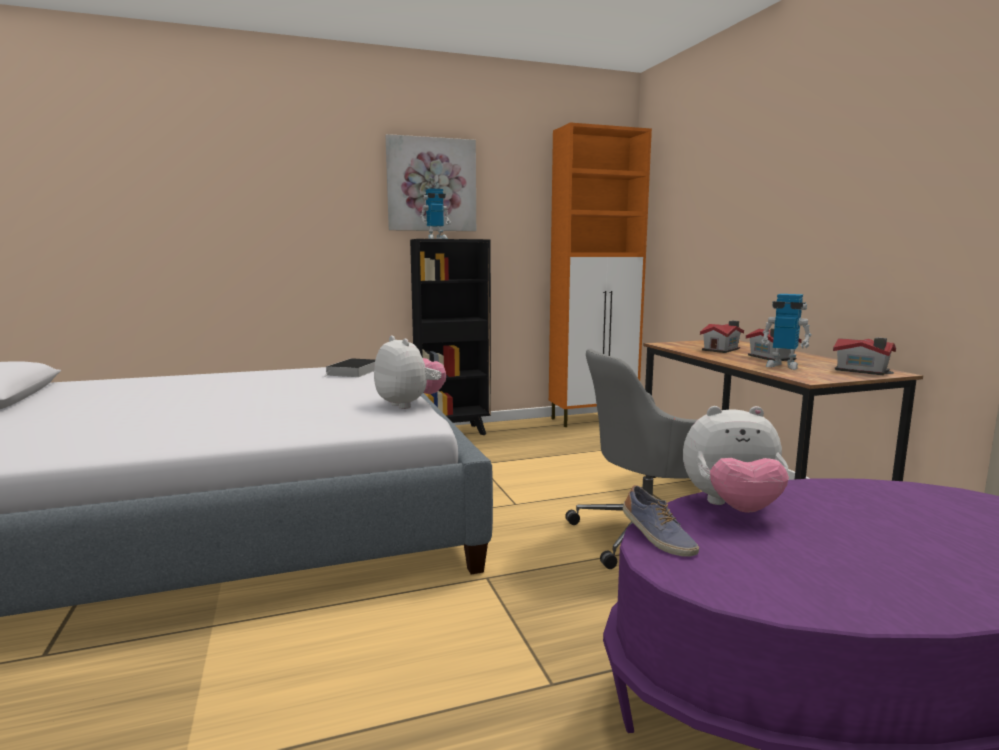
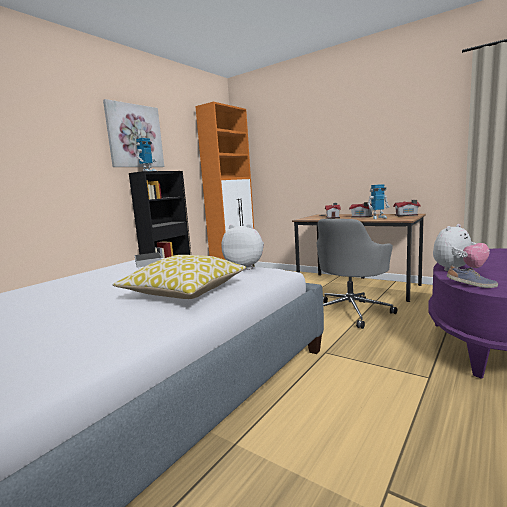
camera: 35 degrees left, 0 degrees up
none -> pillow [113,255,246,299]

